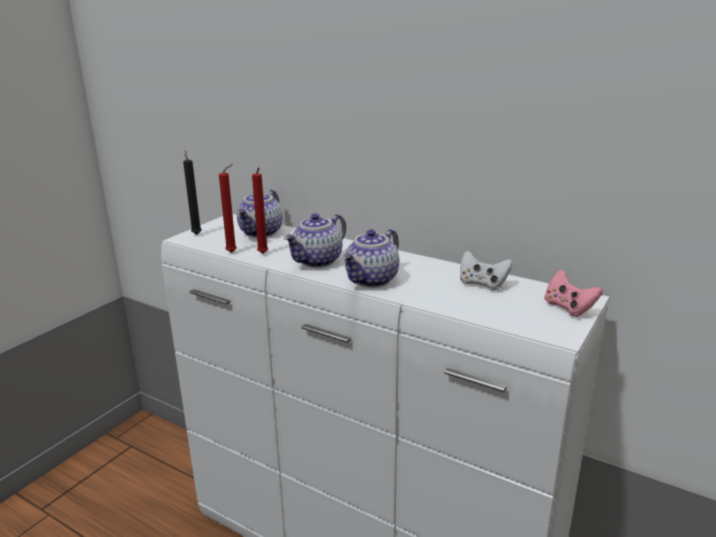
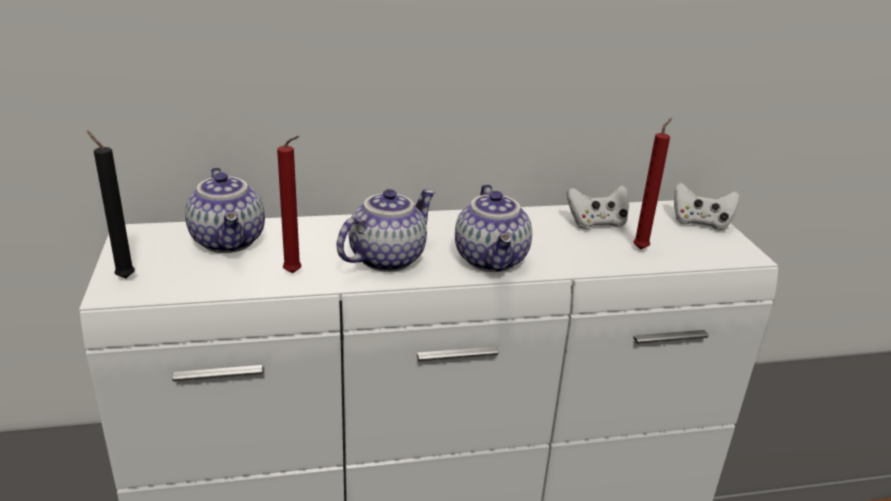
camera: 45 degrees left, 5 degrees up
red candle [219,164,237,253] -> red candle moved to [633,118,672,250]
teapot [284,213,346,268] -> teapot turned 135 degrees counterclockwise [337,189,435,272]
pink game controller [544,270,603,317] -> white game controller [674,183,739,230]

